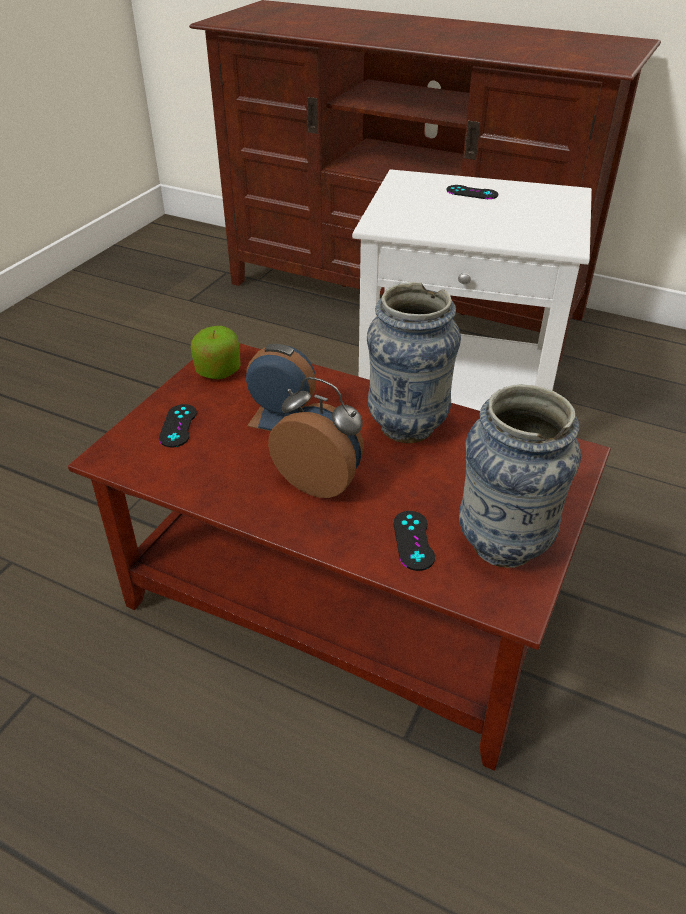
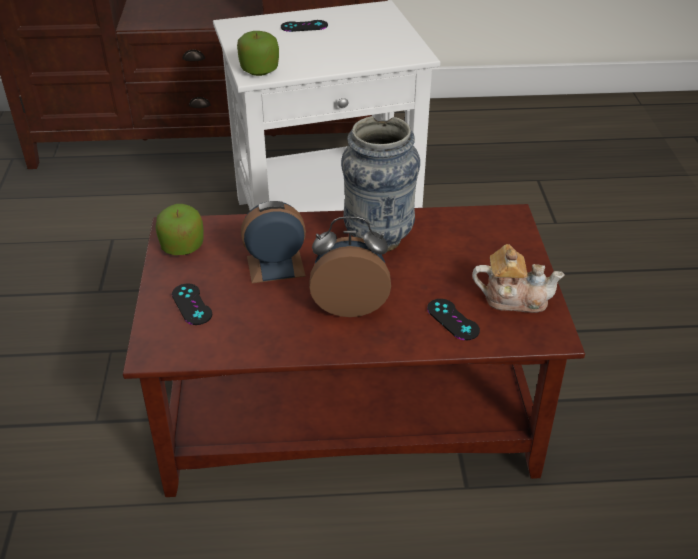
camera: 30 degrees left, 0 degrees up
vase [459,384,581,568] -> teapot [472,244,565,313]
none -> apple [237,31,279,76]

